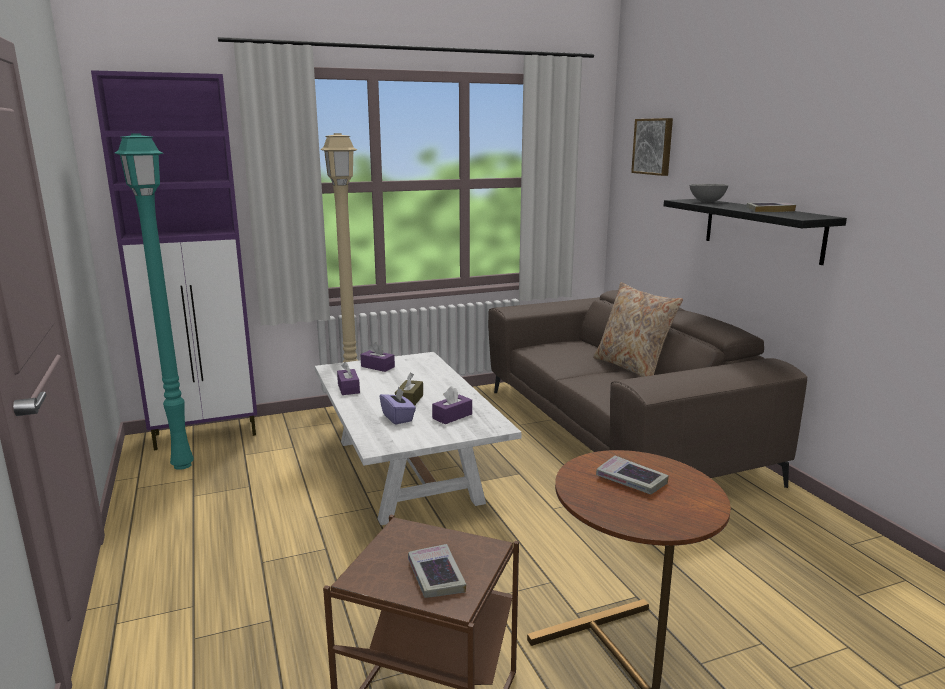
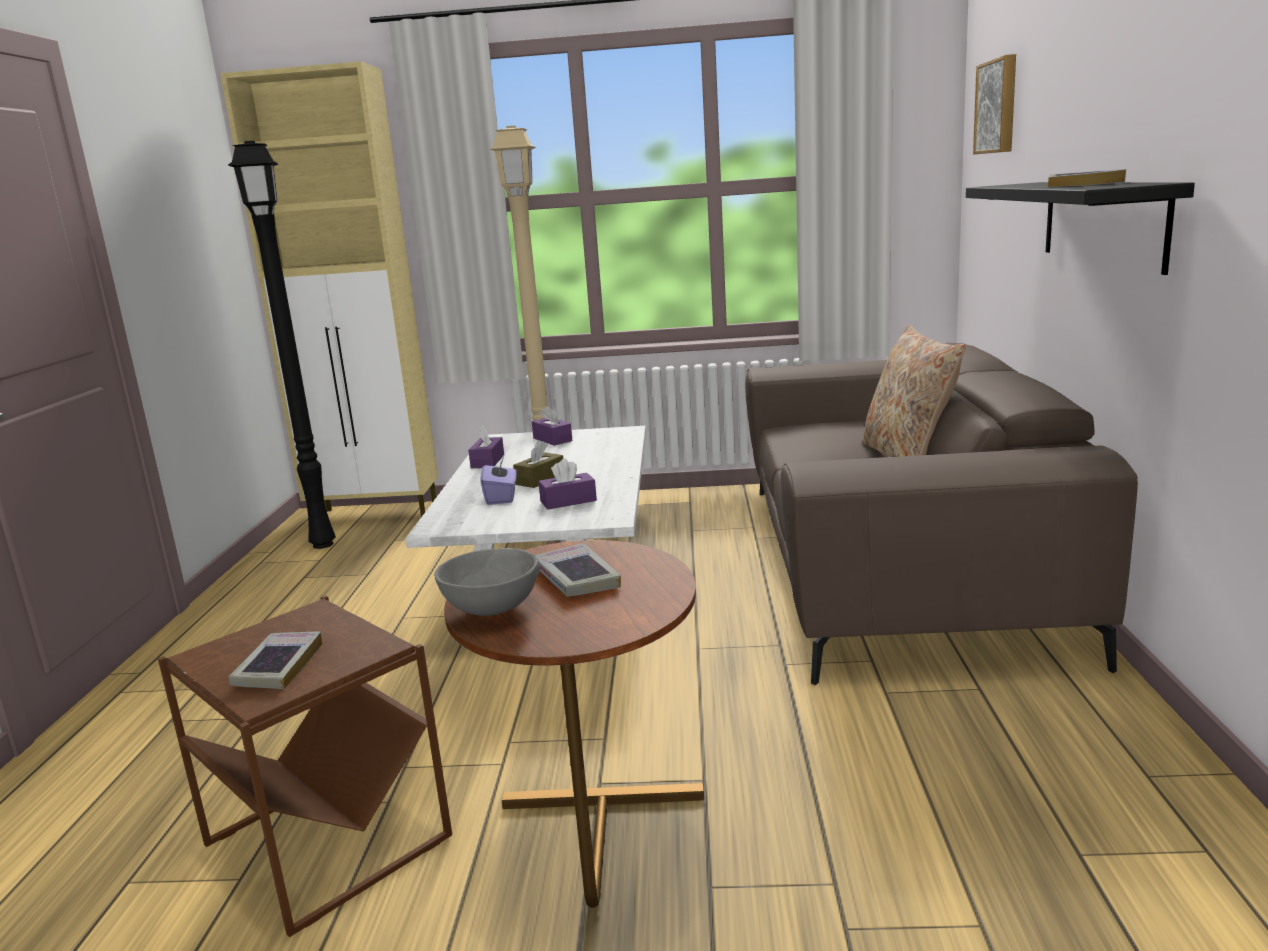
camera: 25 degrees right, 0 degrees up
purple cabinet [91,70,257,450] -> beige cabinet [220,61,438,517]
turquoise floor lamp [115,134,194,470] -> black floor lamp [228,141,336,549]
grey bowl [689,184,728,202] -> grey bowl moved to [434,548,540,616]

